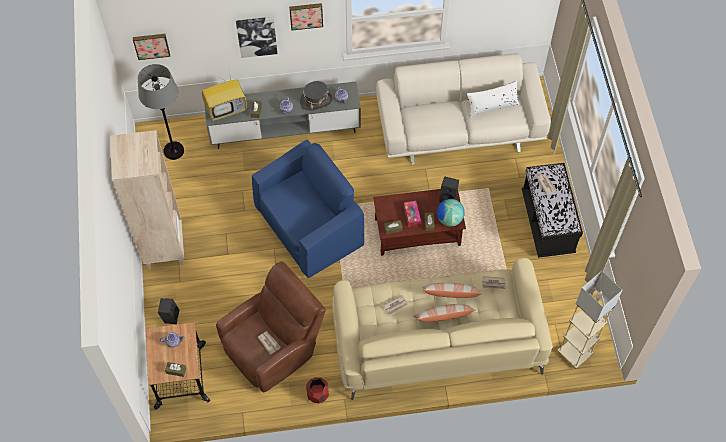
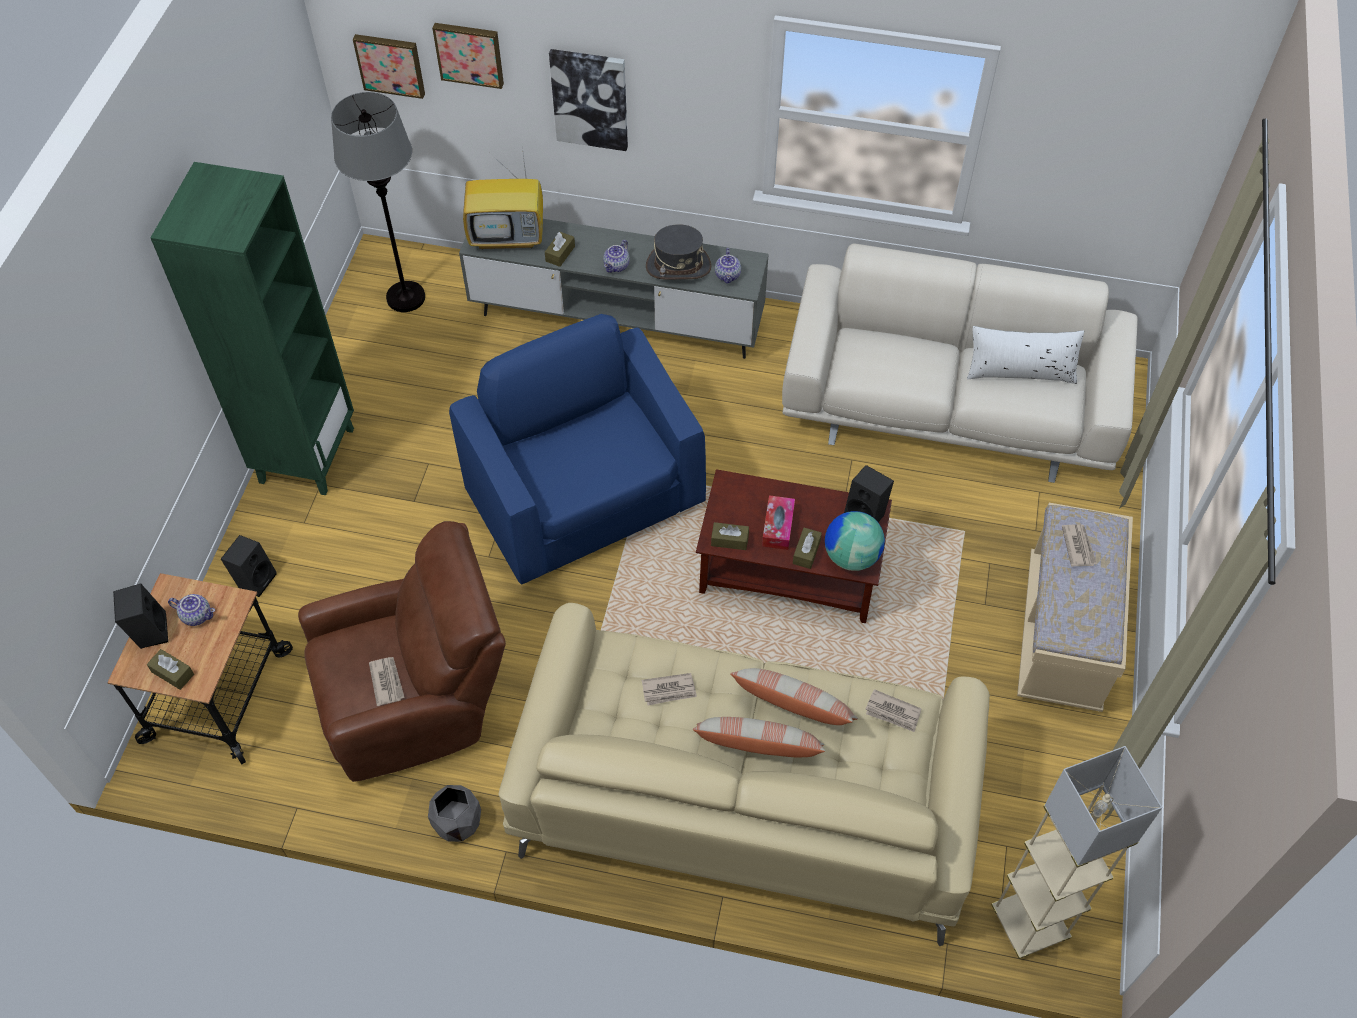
camera: 20 degrees right, 5 degrees down
beige bookcase [110,130,184,270] -> green bookcase [150,162,354,495]
blue armchair [252,140,364,278] -> blue armchair turned 105 degrees counterclockwise [449,314,706,585]
picture [289,3,323,31] -> picture moved to [432,23,504,89]
red planter [306,377,329,403] -> grey planter [428,785,481,842]
black bench [522,163,583,258] -> beige bench [1017,503,1133,712]
none -> black speaker [113,583,168,649]

